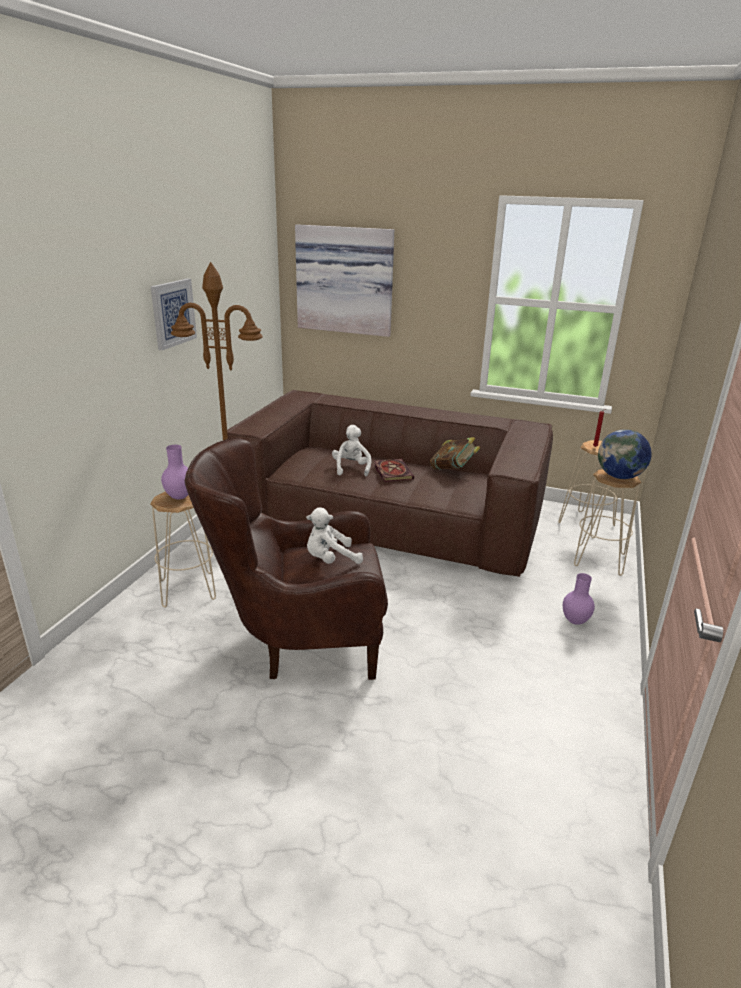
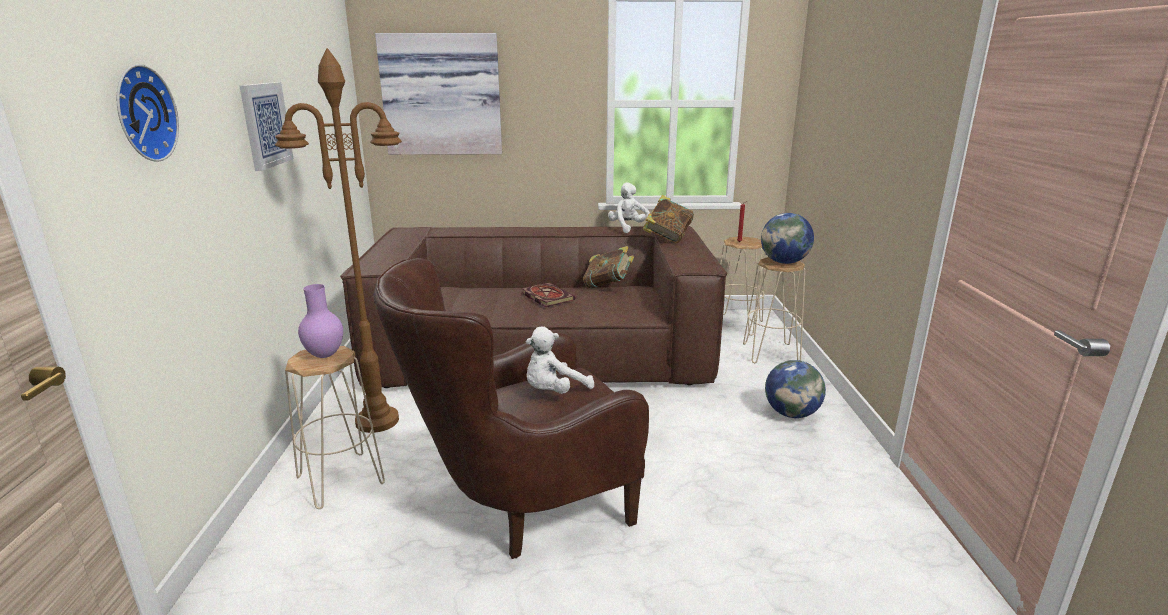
camera: 20 degrees left, 5 degrees down
white plush toy [332,425,371,477] -> white plush toy moved to [608,182,650,233]
purple vase [563,573,595,625] -> globe [765,360,826,418]
none -> wall clock [116,64,179,162]
none -> book [642,195,694,243]

